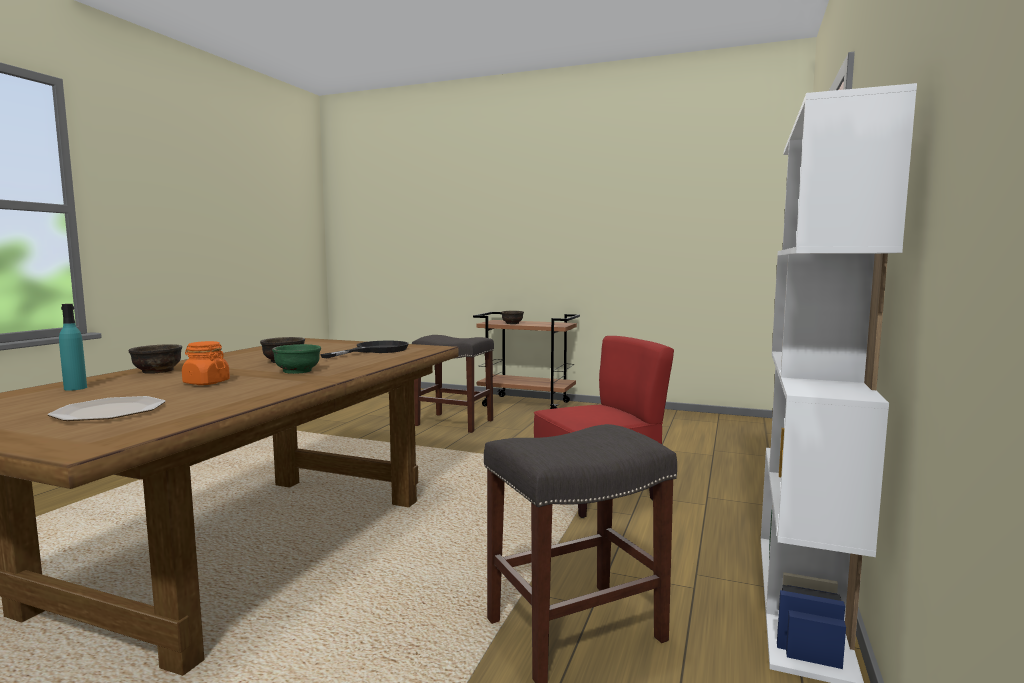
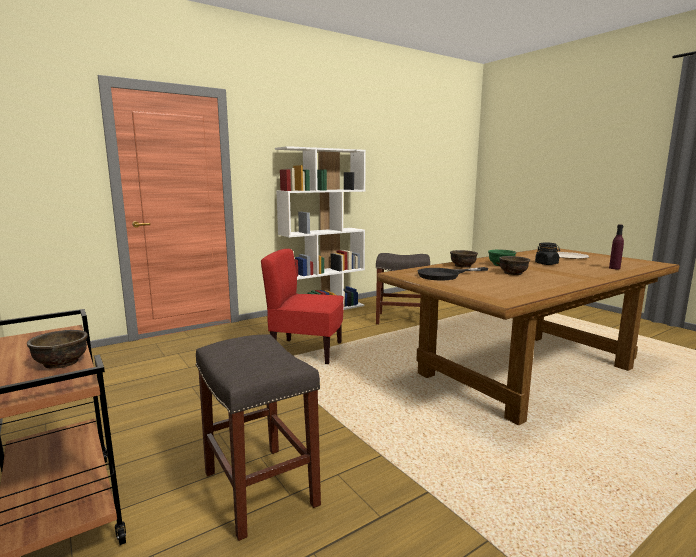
camera: 145 degrees left, 5 degrees up
turquoise bottle [59,304,87,391] -> purple bottle [609,224,624,269]
brown bowl [129,344,182,374] -> brown bowl moved to [450,250,478,268]
orange jar [182,341,230,385] -> black jar [535,242,560,265]

